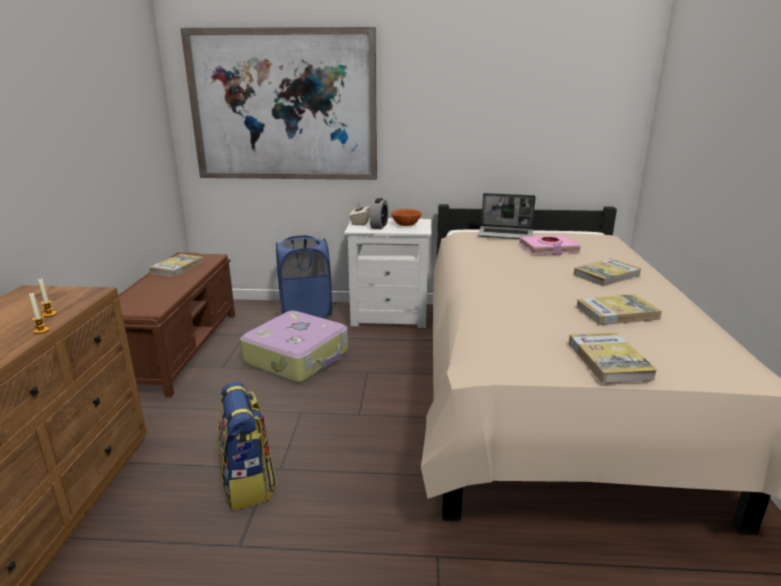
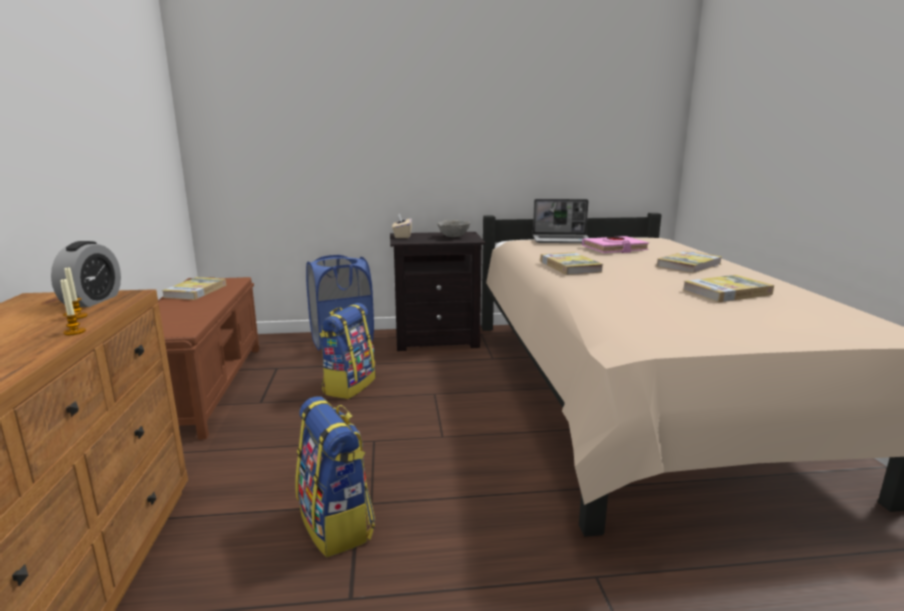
camera: 10 degrees left, 5 degrees down
picture [180,27,377,180] -> none
suitcase [240,311,348,382] -> backpack [320,303,376,399]
white nightstand [344,218,432,328] -> black nightstand [390,232,486,351]
alarm clock [370,198,388,229] -> alarm clock moved to [51,241,121,307]
orange bowl [391,209,422,226] -> grey bowl [437,220,470,237]
book [569,332,657,383] -> book moved to [540,252,603,275]

